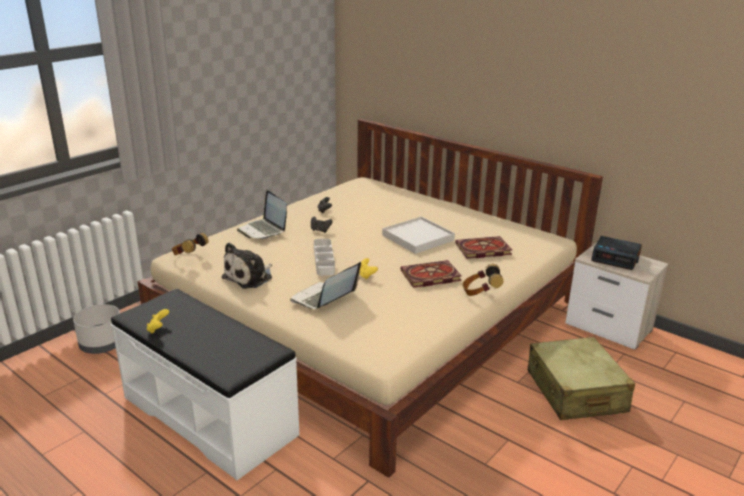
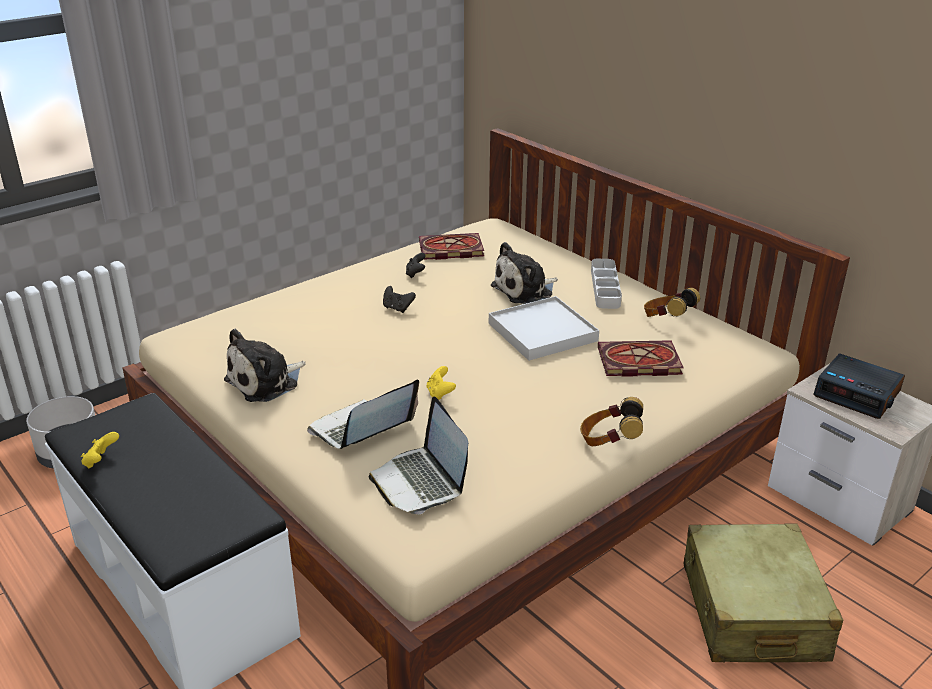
camera: 10 degrees right, 5 degrees up
headphones [172,233,208,255] -> headphones moved to [644,288,700,317]
laptop [237,190,287,239] -> laptop moved to [369,396,468,514]
grey tray [314,239,335,276] -> grey tray moved to [591,259,622,309]
book [401,260,462,288] -> book moved to [419,233,484,260]
none -> plush toy [491,242,558,304]

